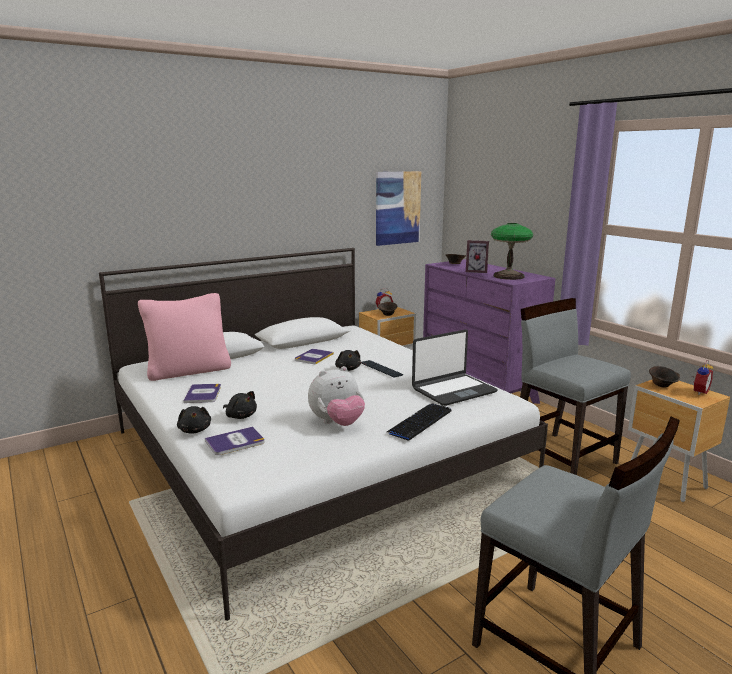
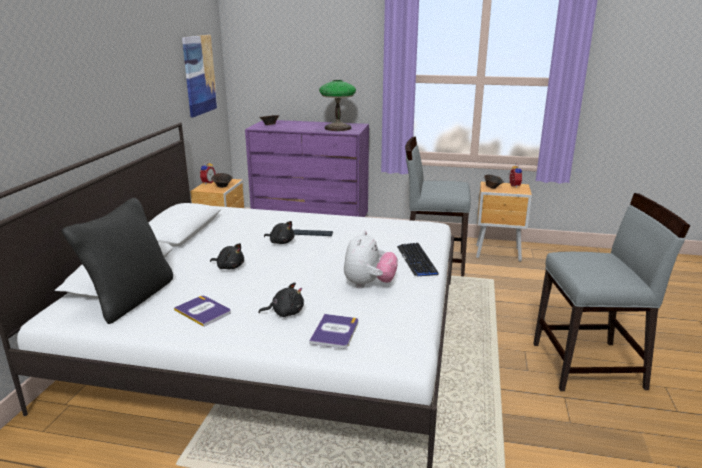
camera: 45 degrees left, 5 degrees up
pink pillow [138,293,231,381] -> black pillow [62,198,173,324]
black plush toy [177,406,211,434] -> black plush toy moved to [210,243,244,269]
book [295,349,334,365] -> none
laptop [412,329,498,406] -> none
picture frame [466,240,489,273] -> none

